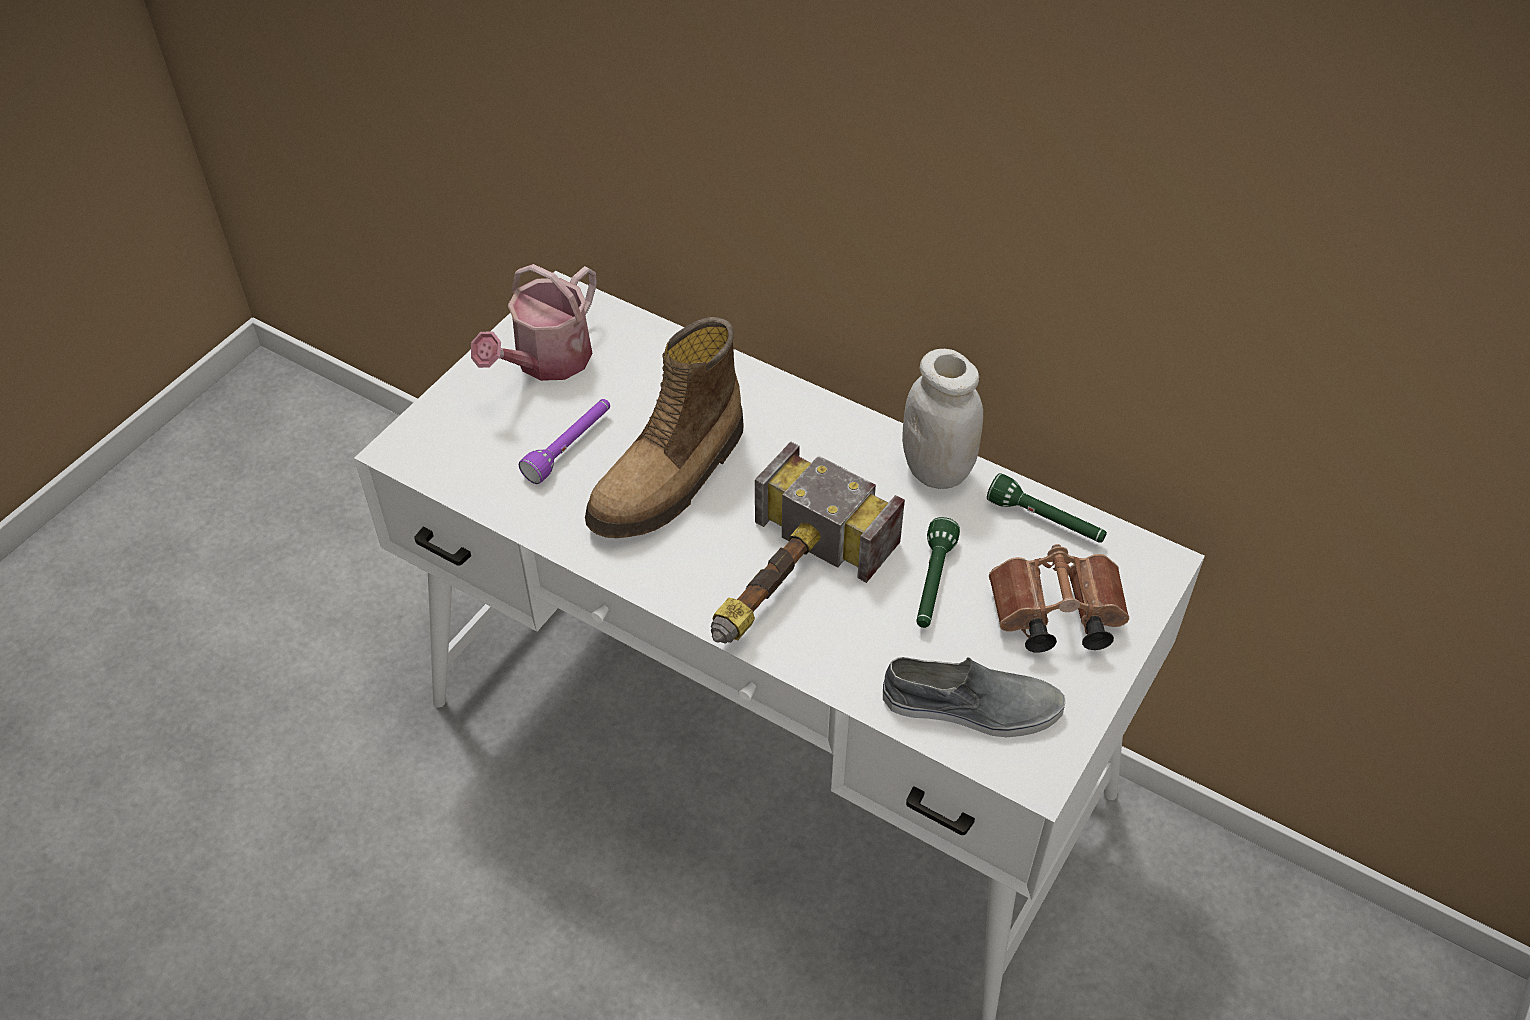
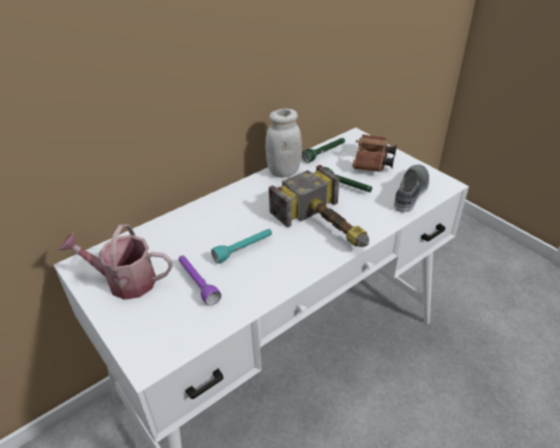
camera: 70 degrees left, 10 degrees down
watering can [471,264,597,381] -> watering can turned 135 degrees clockwise [59,224,173,300]
boot [585,317,744,538] -> turquoise flashlight [211,229,272,264]

